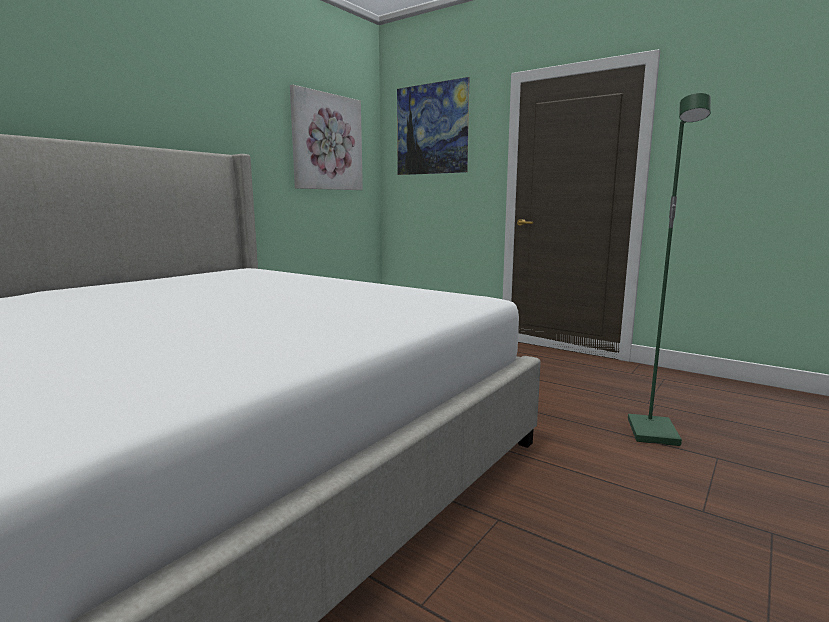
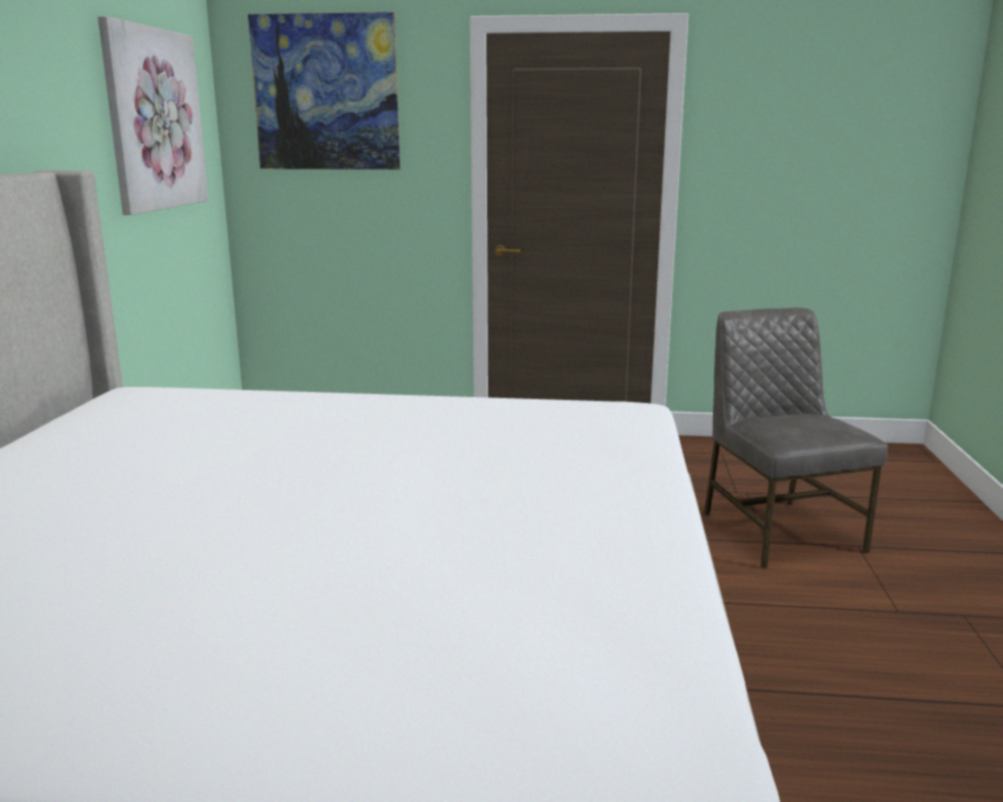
camera: 30 degrees left, 5 degrees up
green floor lamp [628,93,711,446] -> grey chair [704,308,888,569]

